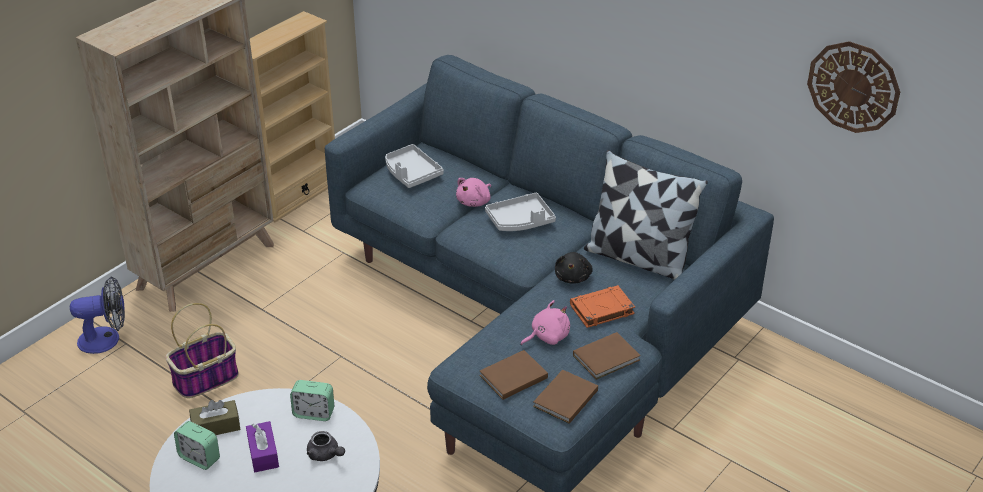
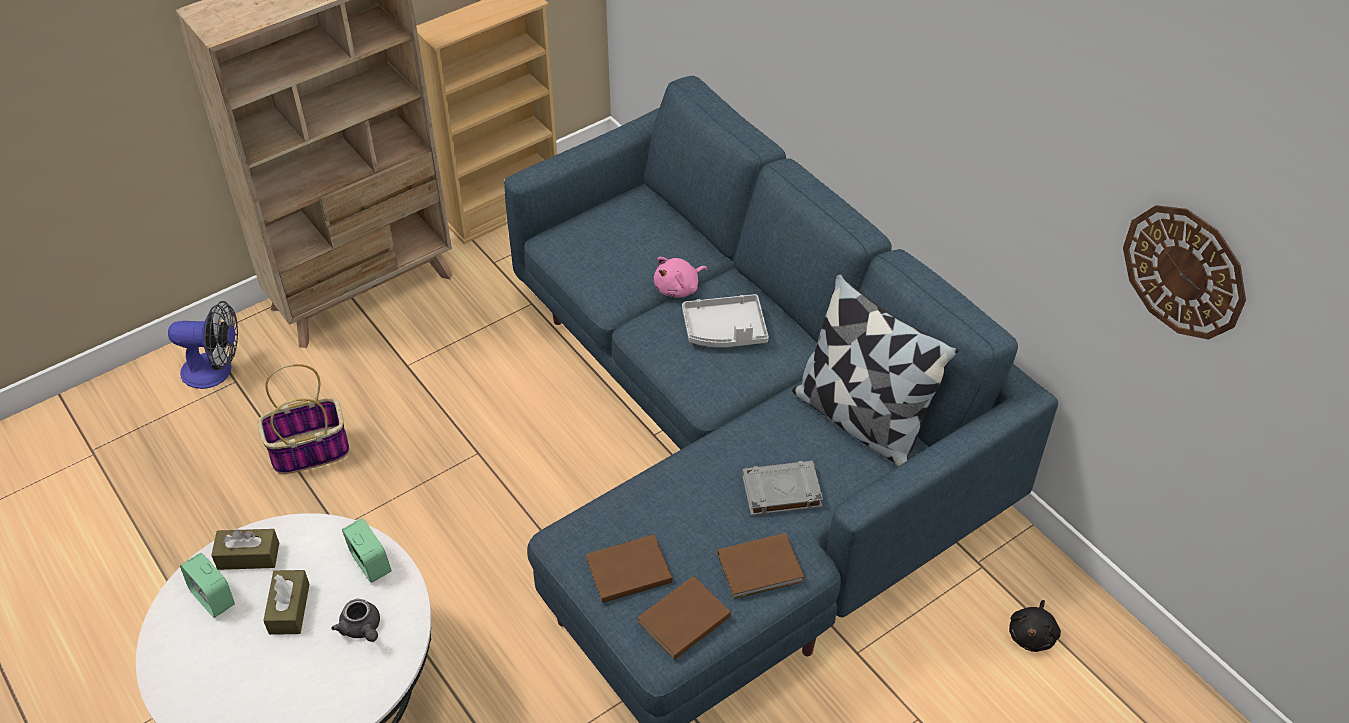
camera: 15 degrees right, 10 degrees up
purple tissue box [246,421,279,472] -> brown tissue box [263,570,309,635]
alarm clock [290,380,334,421] -> alarm clock turned 150 degrees counterclockwise [342,518,392,583]
grey tray [385,144,444,188] -> none
pink plush toy [521,300,570,345] -> none
black plush toy [555,252,593,284] -> black plush toy moved to [1009,600,1061,652]
orange book [570,285,635,328] -> grey book [742,461,823,516]

